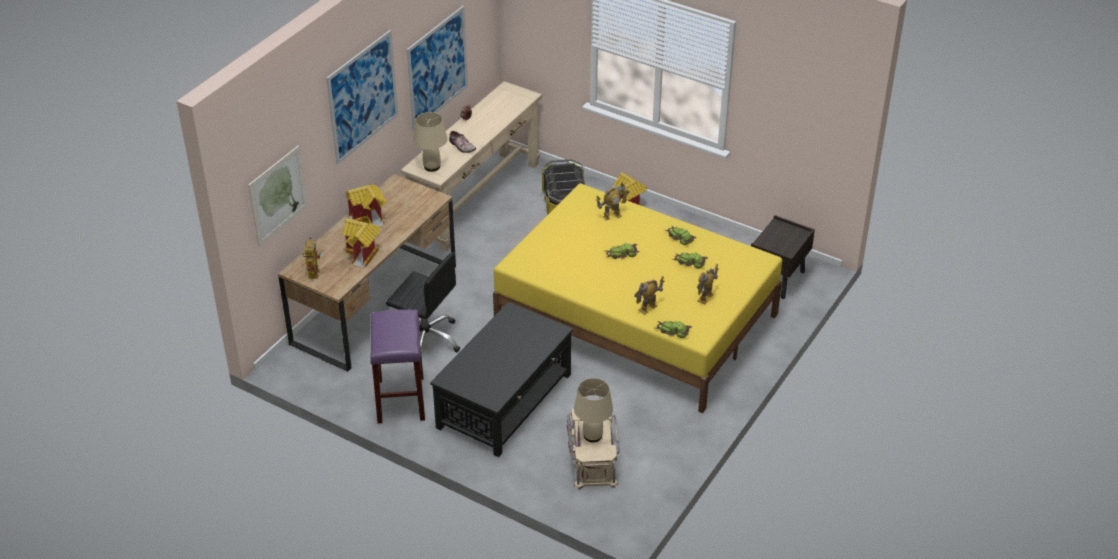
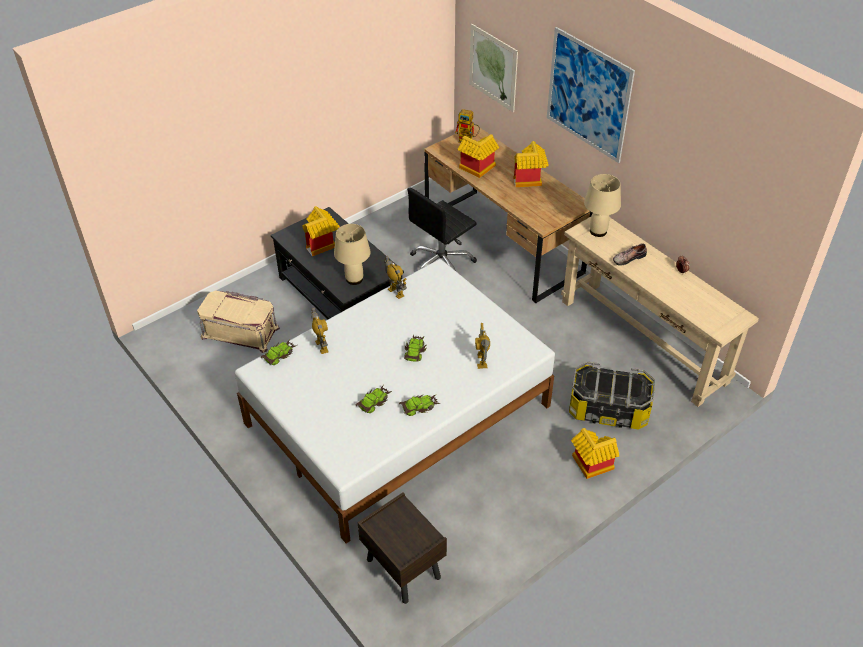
camera: 110 degrees right, 5 degrees up
purple stool [370,309,425,424] -> none
picture [407,6,468,132] -> none
yellow bed [493,184,782,413] -> white bed [235,259,555,544]
beige table lamp [574,378,613,442] -> beige table lamp moved to [334,224,371,285]
toy robot [697,264,719,304] -> toy robot moved to [384,256,407,299]
none -> toy house [302,206,340,256]

